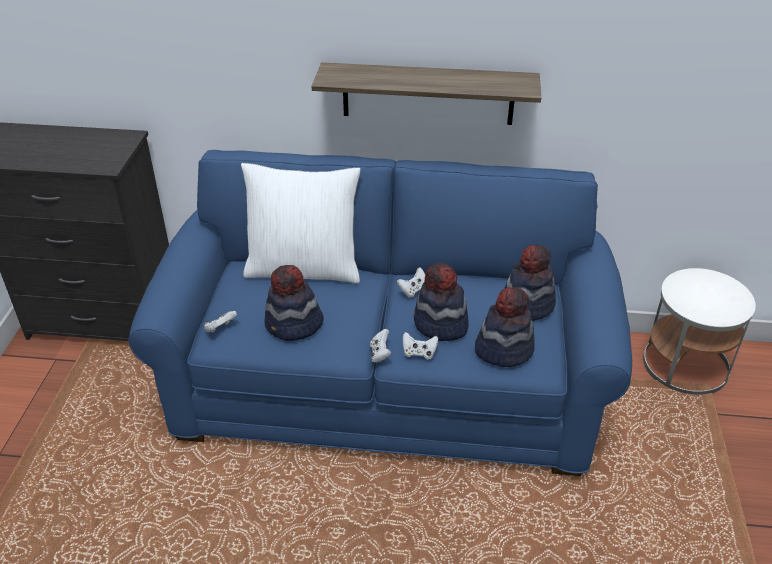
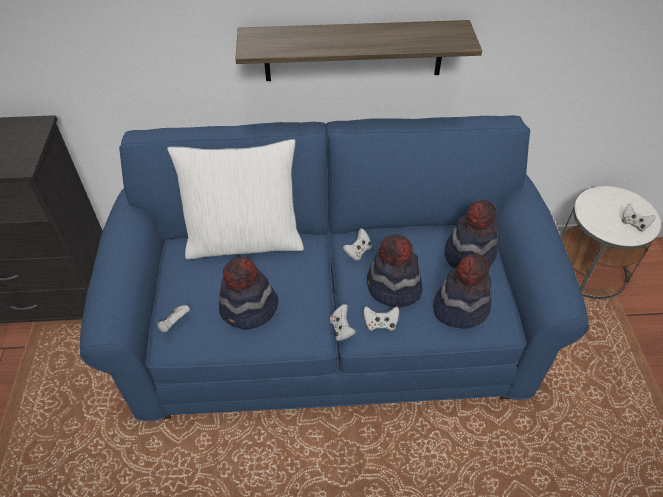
camera: 10 degrees left, 10 degrees up
none -> white game controller [622,204,656,231]

